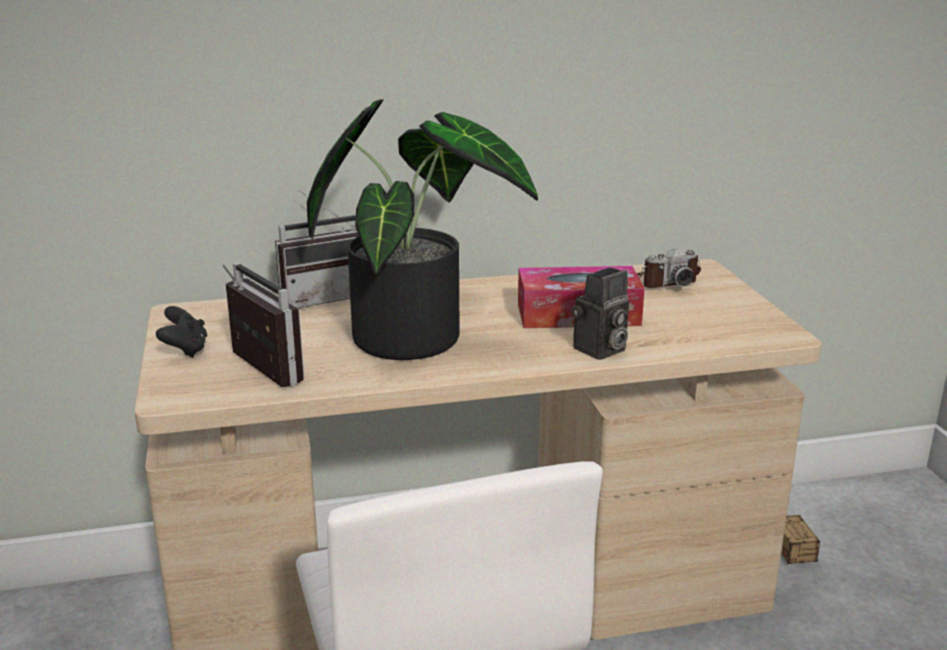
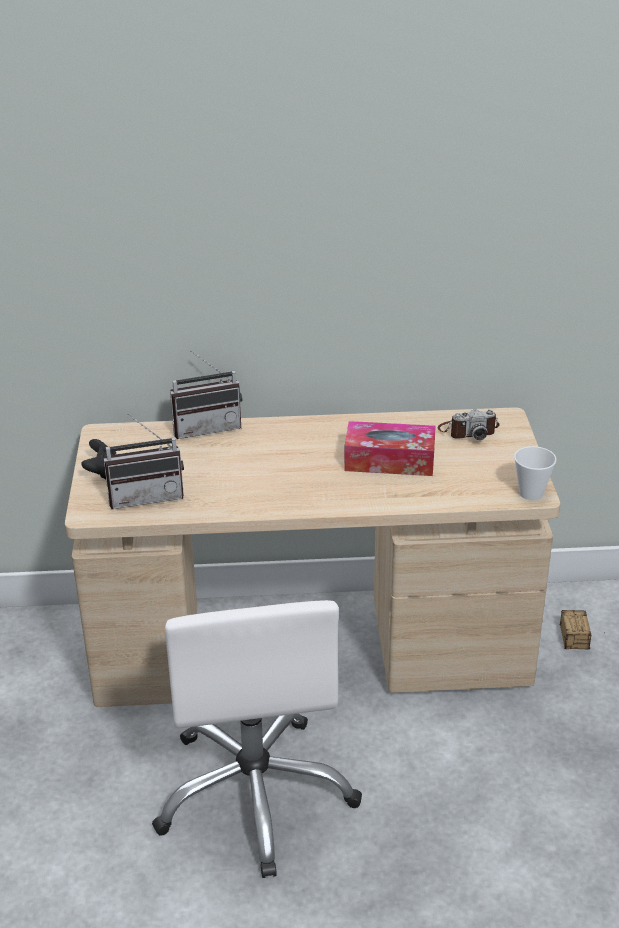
camera: 10 degrees right, 10 degrees up
radio [221,262,304,387] -> radio turned 105 degrees clockwise [104,413,184,509]
potted plant [307,99,538,360] -> none
camera [572,268,629,360] -> none
none -> cup [514,446,557,500]

